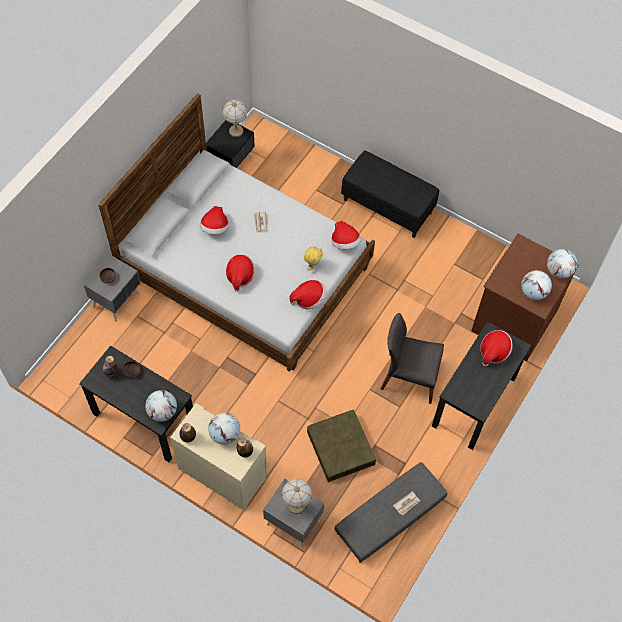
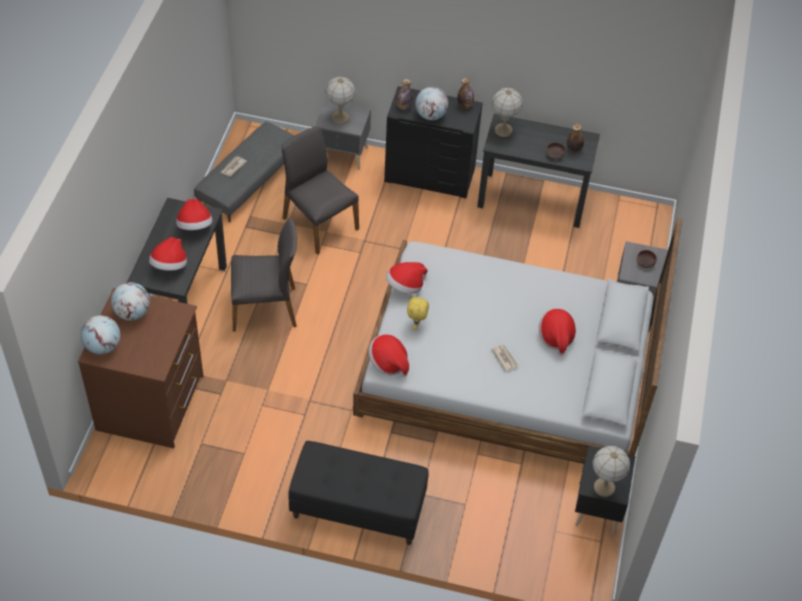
camera: 160 degrees right, 10 degrees down
globe [145,390,177,422] -> table lamp [492,88,523,137]
beige dresser [170,403,267,511] -> black dresser [384,86,483,198]
hat [226,254,255,292] -> hat moved to [176,198,213,230]
brown storage box [307,410,376,482] -> grey chair [282,126,359,255]

